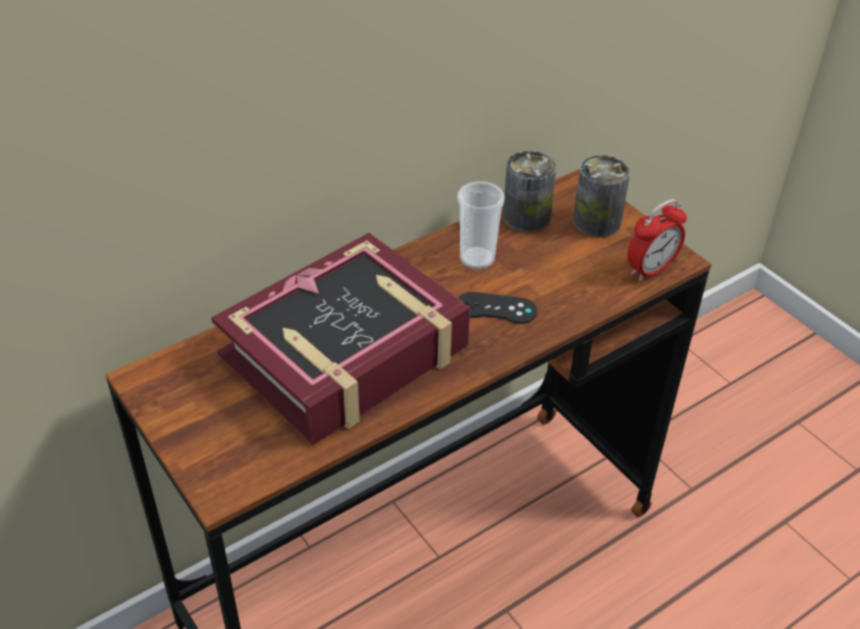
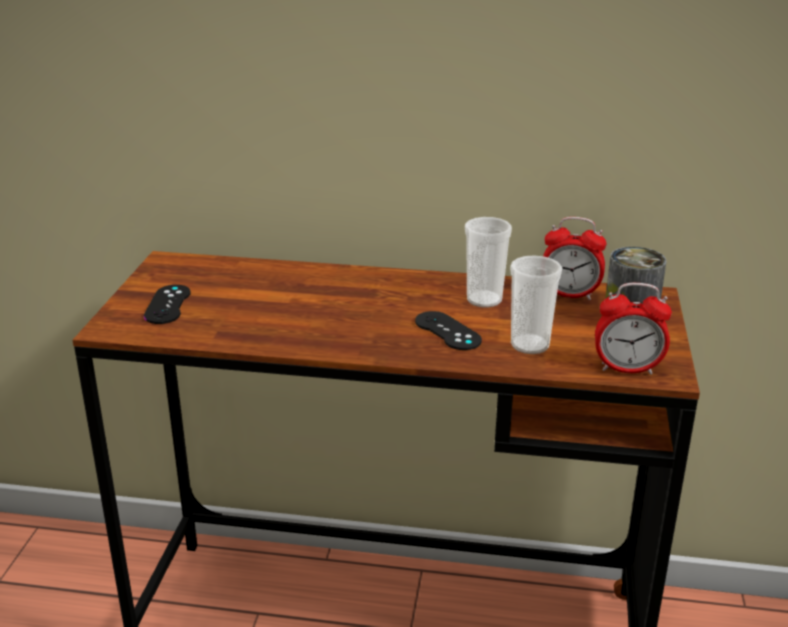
camera: 45 degrees right, 15 degrees down
book [211,233,471,445] -> none
can [503,150,557,232] -> alarm clock [543,217,607,300]
none -> black game controller [144,285,191,324]
none -> cup [510,255,562,354]

